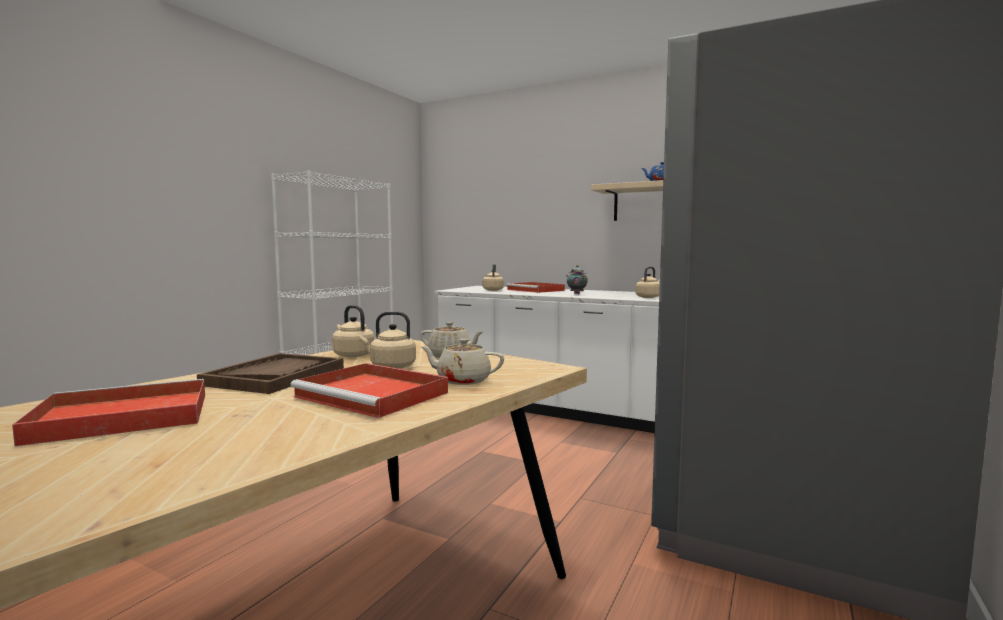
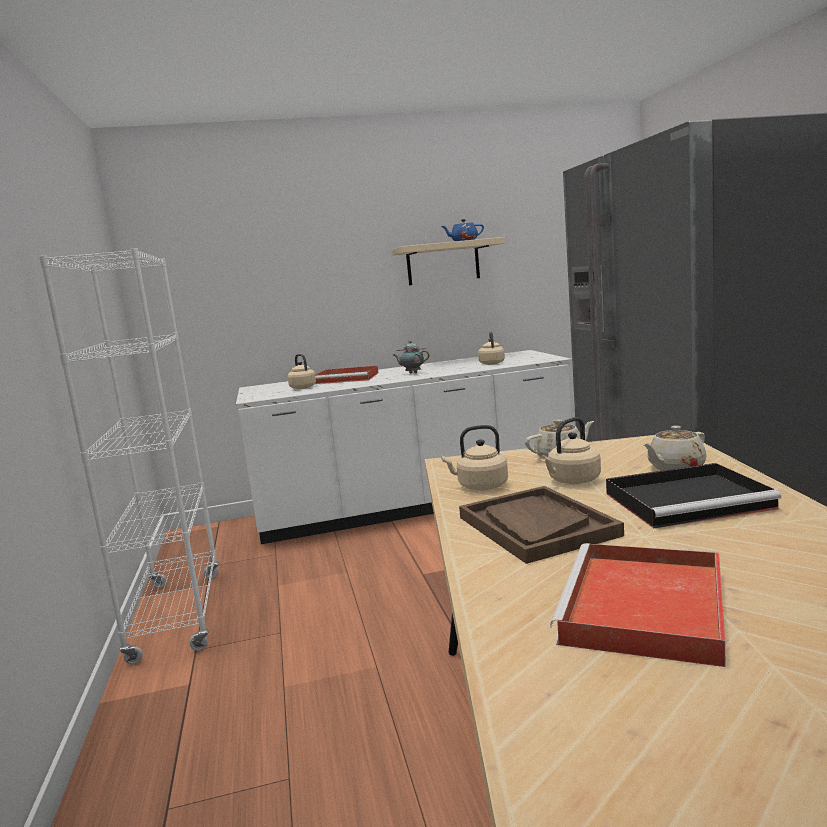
camera: 40 degrees left, 5 degrees up
red tray [290,363,448,418] -> black tray [606,463,781,528]

